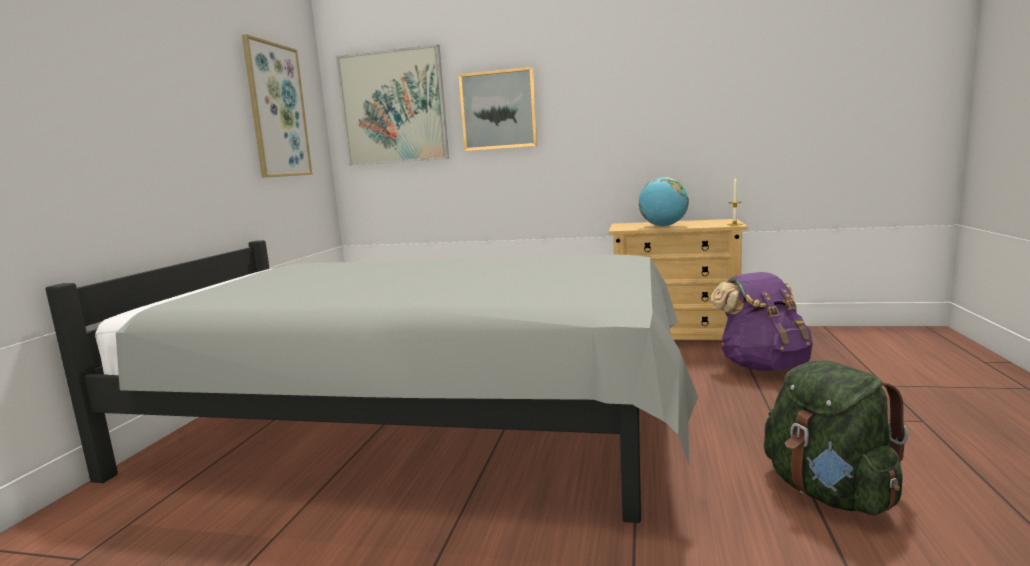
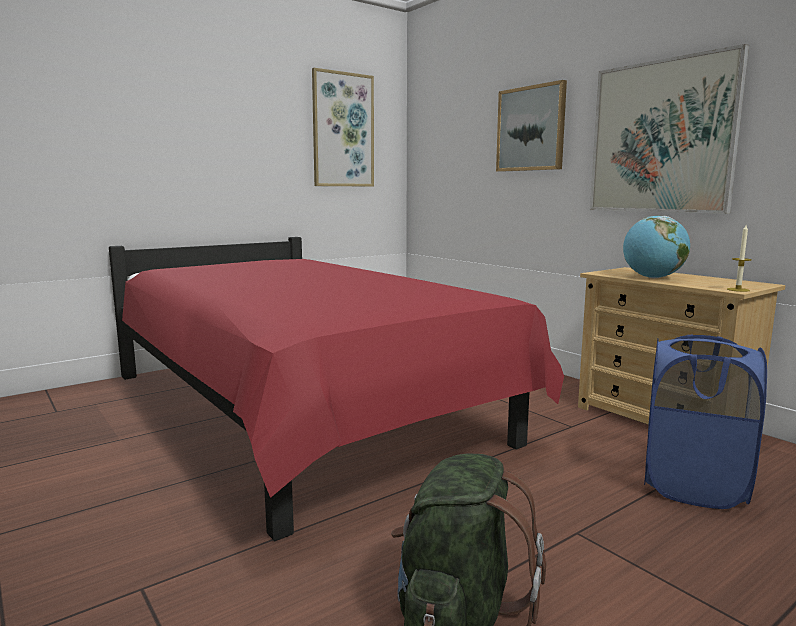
camera: 40 degrees right, 0 degrees up
grey bed [45,240,698,523] -> red bed [109,237,564,541]
picture [336,44,449,165] -> picture moved to [590,44,749,214]
purple backpack [711,272,813,371] -> blue laundry basket [644,335,767,509]

